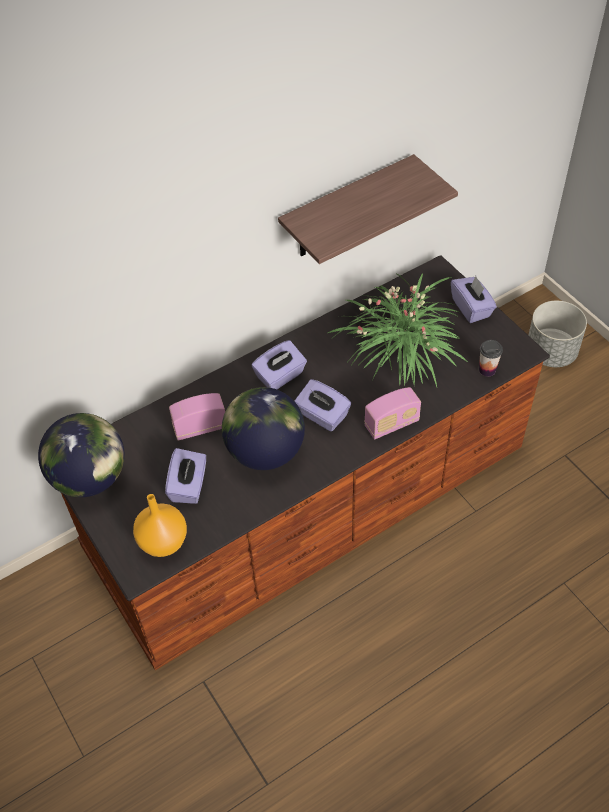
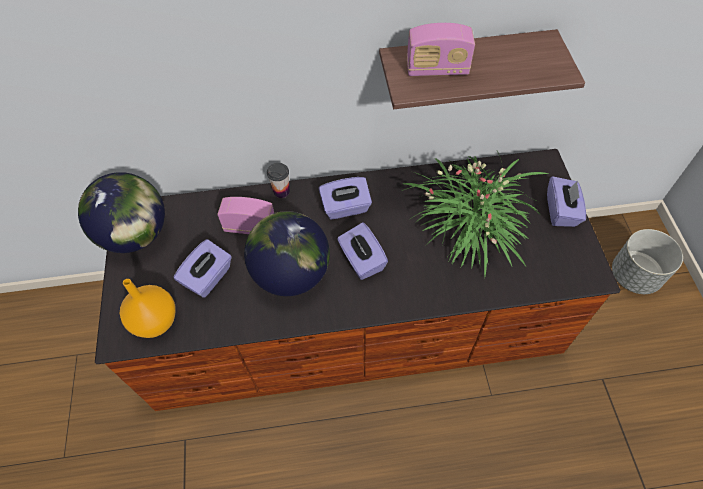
camera: 25 degrees right, 5 degrees up
radio [364,387,421,439] -> radio moved to [407,23,475,76]
cup [479,340,503,377] -> cup moved to [267,163,290,198]

